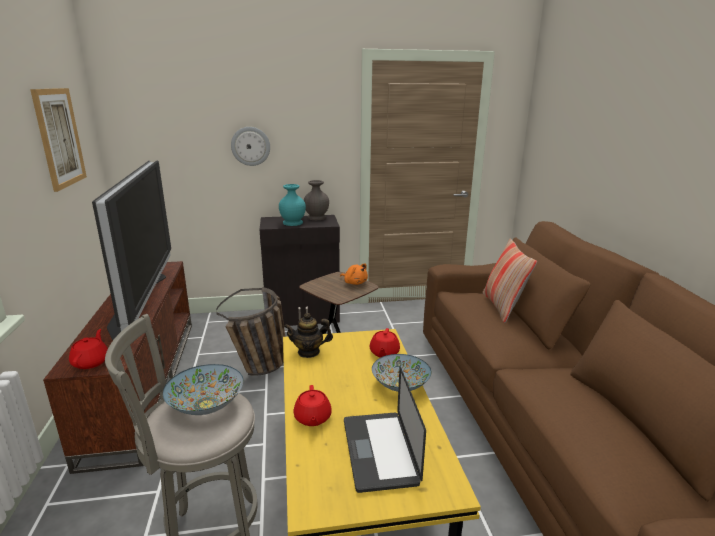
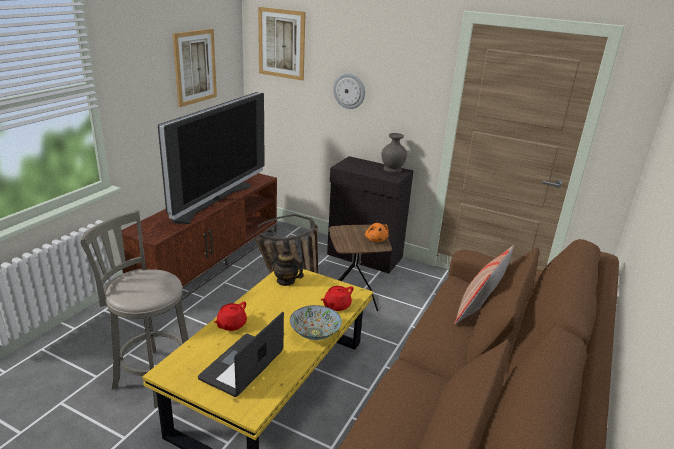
camera: 35 degrees right, 5 degrees up
red teapot [69,329,108,369] -> none
bowl [162,364,243,415] -> none
turquoise vase [279,184,306,226] -> none
none -> picture [258,7,306,81]

